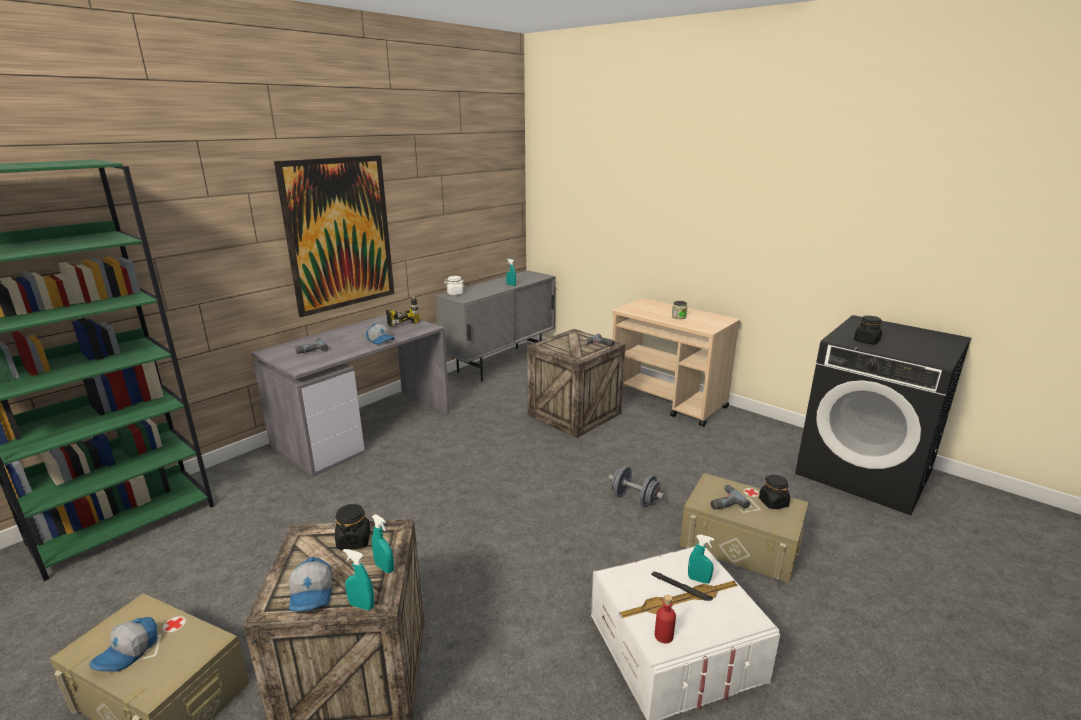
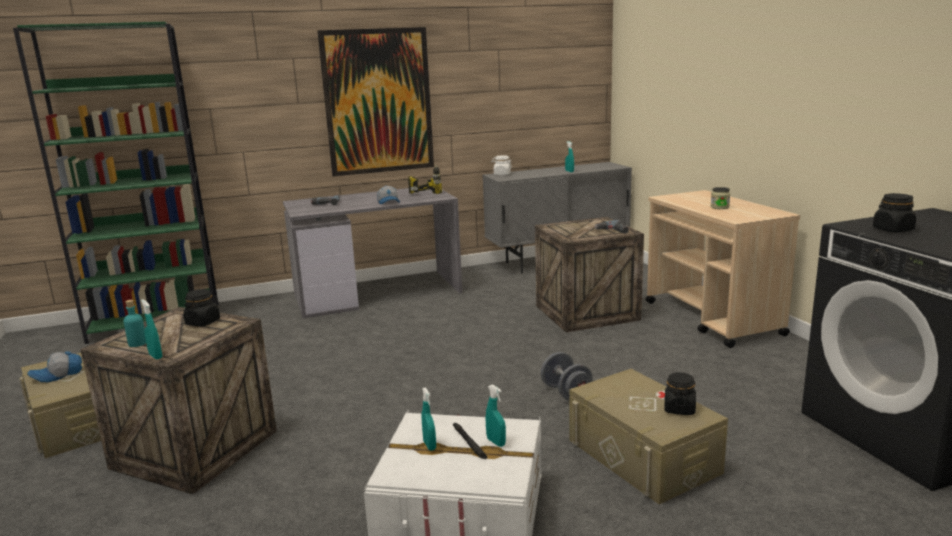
camera: 30 degrees right, 5 degrees down
cap [289,557,332,612] -> turquoise bottle [123,300,146,347]
turquoise spray bottle [372,514,394,573] -> turquoise spray bottle moved to [422,387,436,450]
red bottle [655,595,676,643] -> none
power drill [710,485,750,510] -> none

